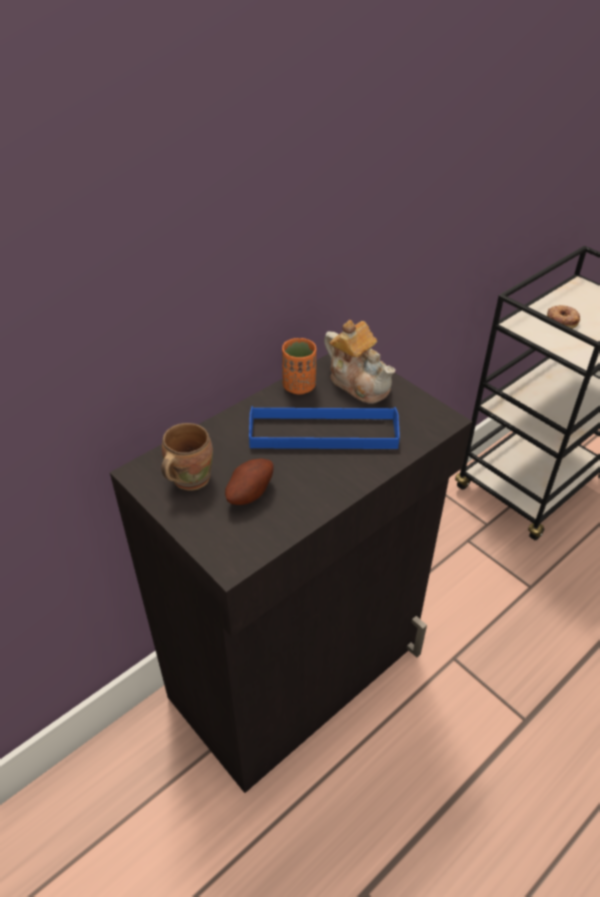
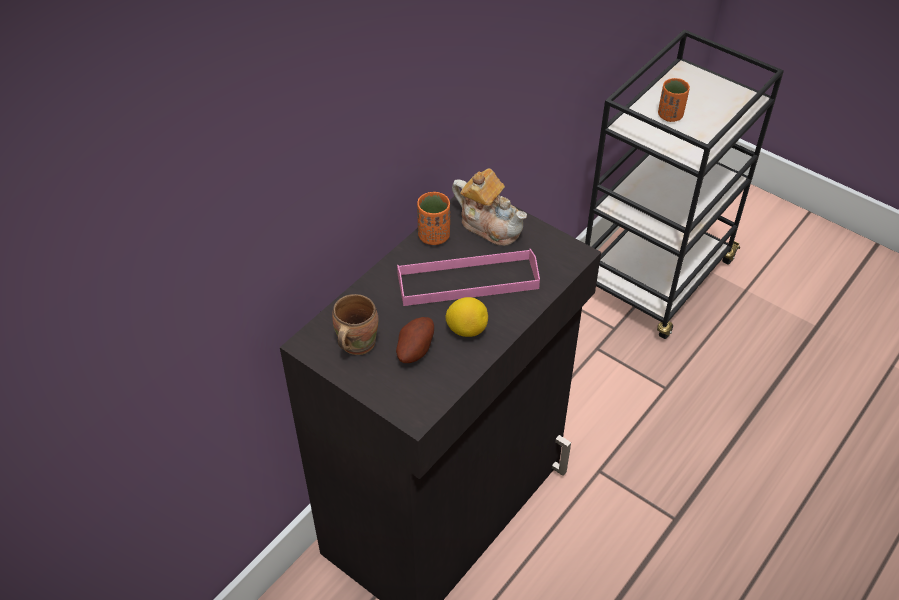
camera: 10 degrees left, 5 degrees up
blue tray [249,406,400,449] -> pink tray [397,249,540,306]
donut [547,305,580,329] -> orange cup [658,78,690,122]
none -> lemon [445,297,488,337]

